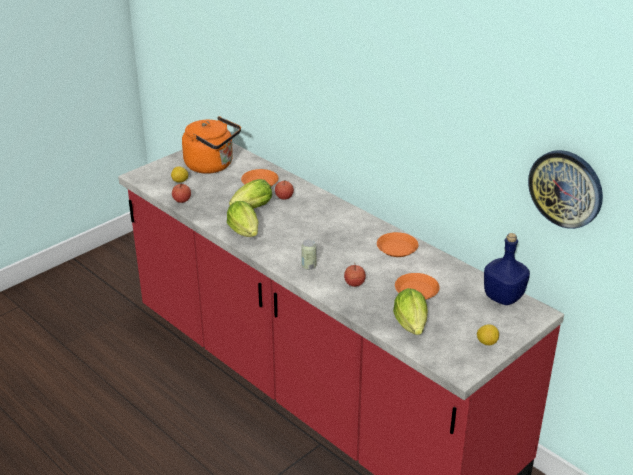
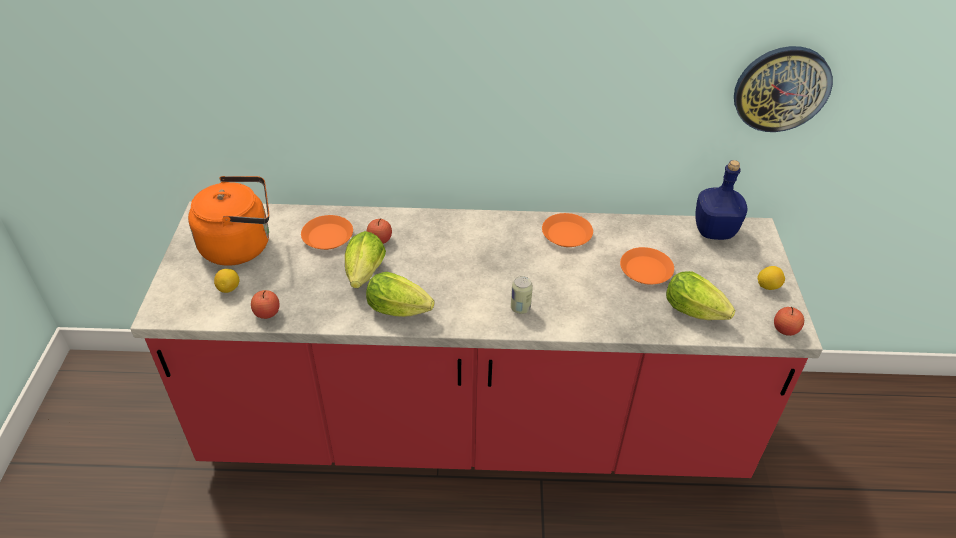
camera: 45 degrees left, 10 degrees up
apple [344,262,366,287] -> apple moved to [774,306,804,336]

